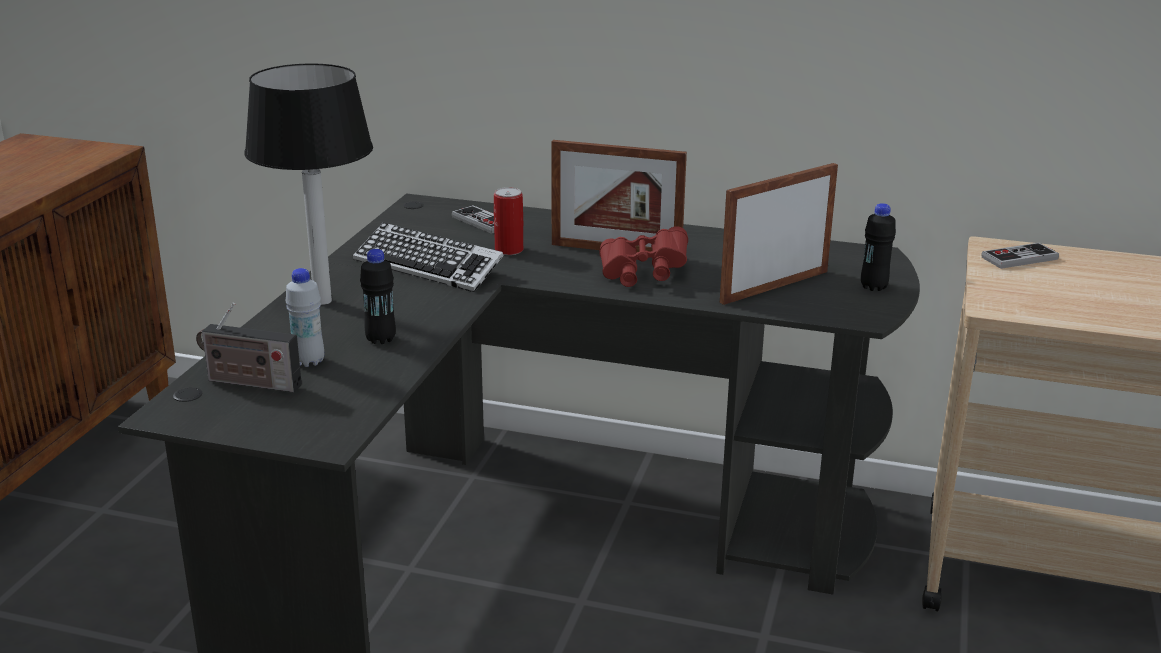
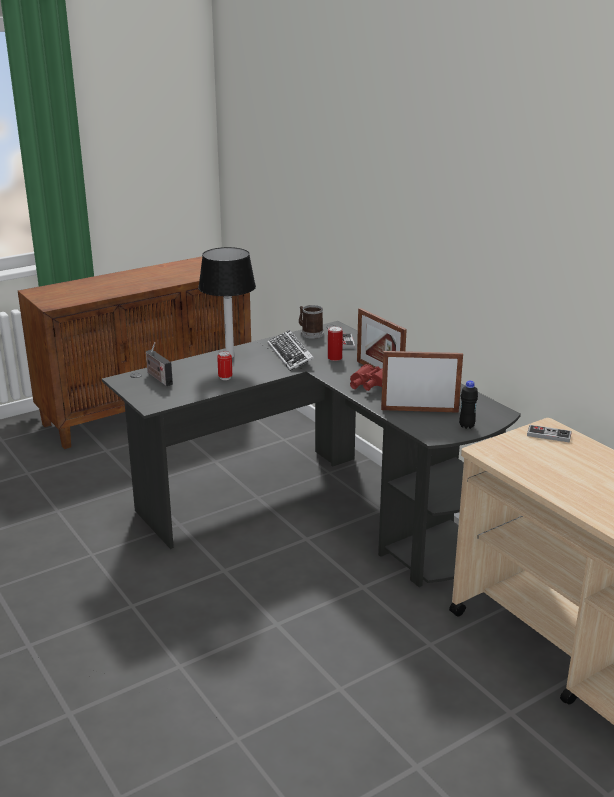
camera: 40 degrees right, 0 degrees up
white bottle [285,268,324,367] -> none
black bottle [360,249,396,344] -> can [217,351,232,380]
none -> mug [299,305,324,339]

